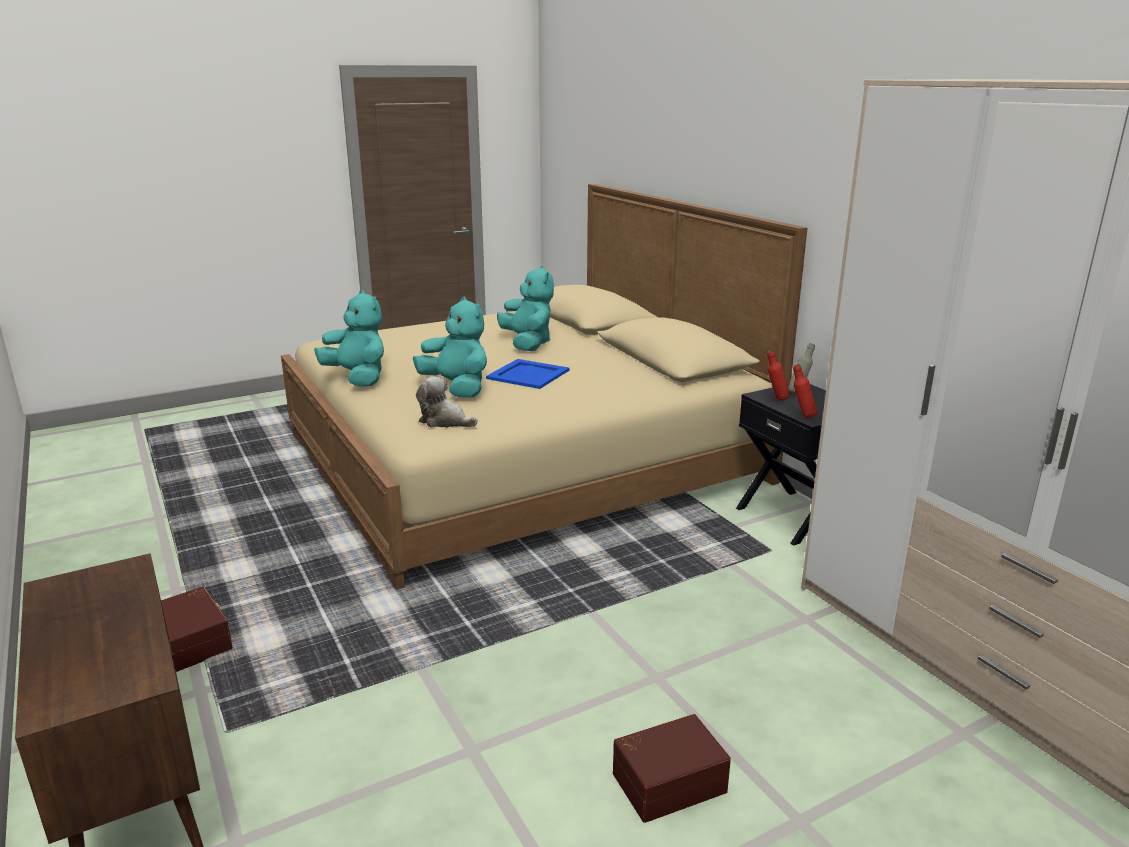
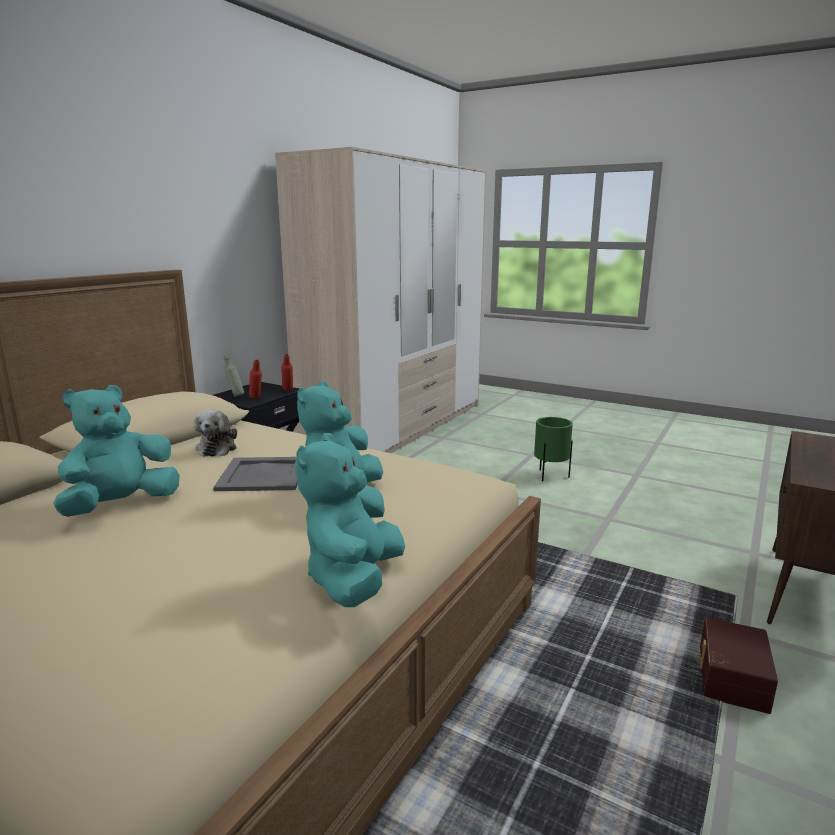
camera: 120 degrees left, 5 degrees down
plush toy [416,376,477,427] -> plush toy moved to [194,409,237,456]
blue tray [486,359,569,389] -> grey tray [213,457,298,491]
brown storage box [613,714,731,823] -> green planter [534,417,573,481]

